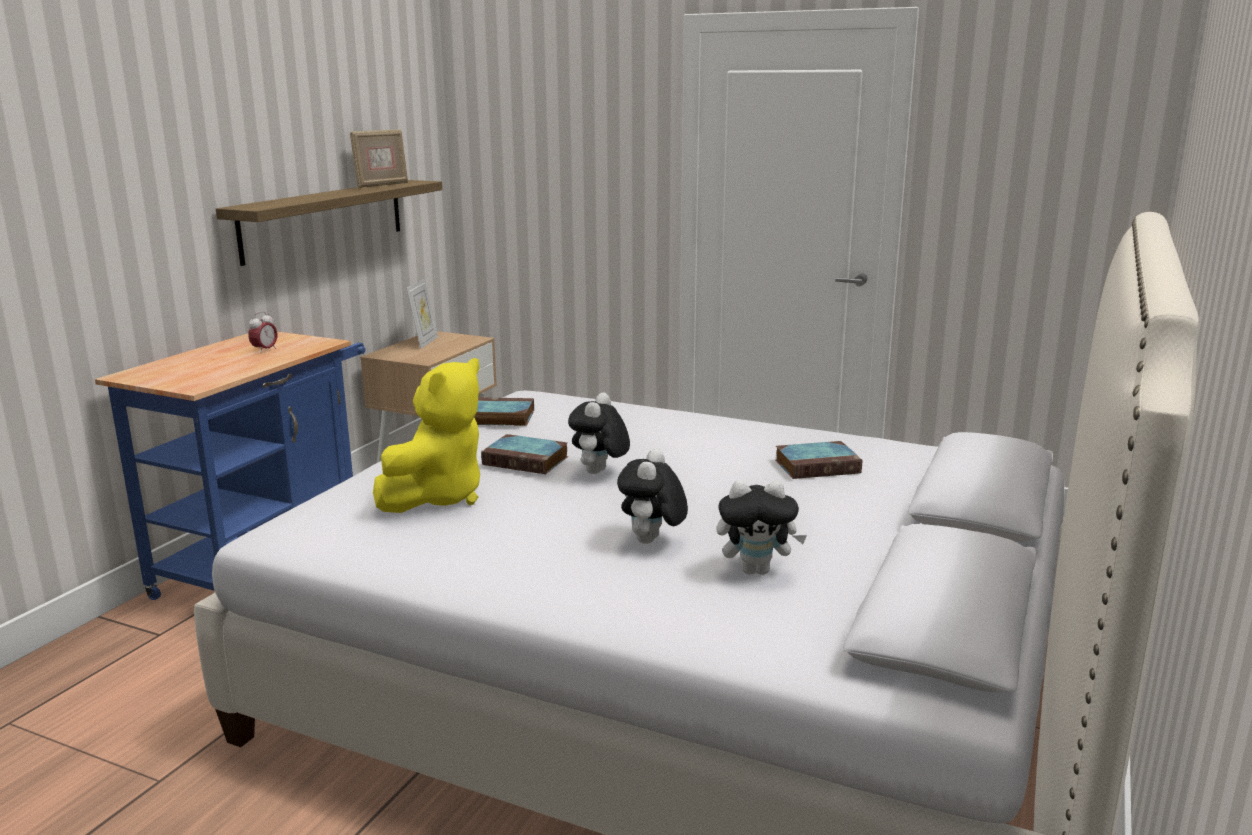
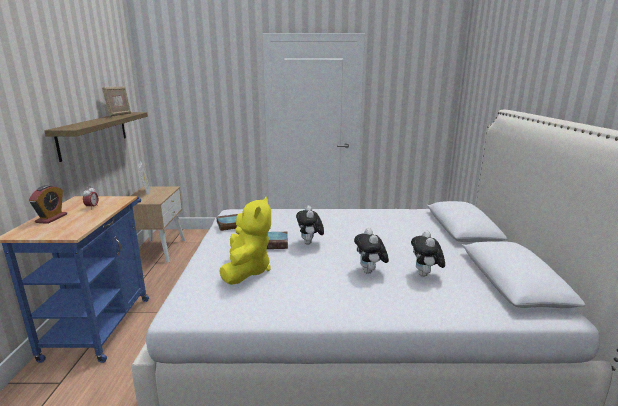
camera: 25 degrees left, 0 degrees up
plush toy [717,480,807,575] -> plush toy turned 120 degrees clockwise [411,231,445,277]
book [775,441,862,479] -> none
none -> alarm clock [29,185,67,224]

